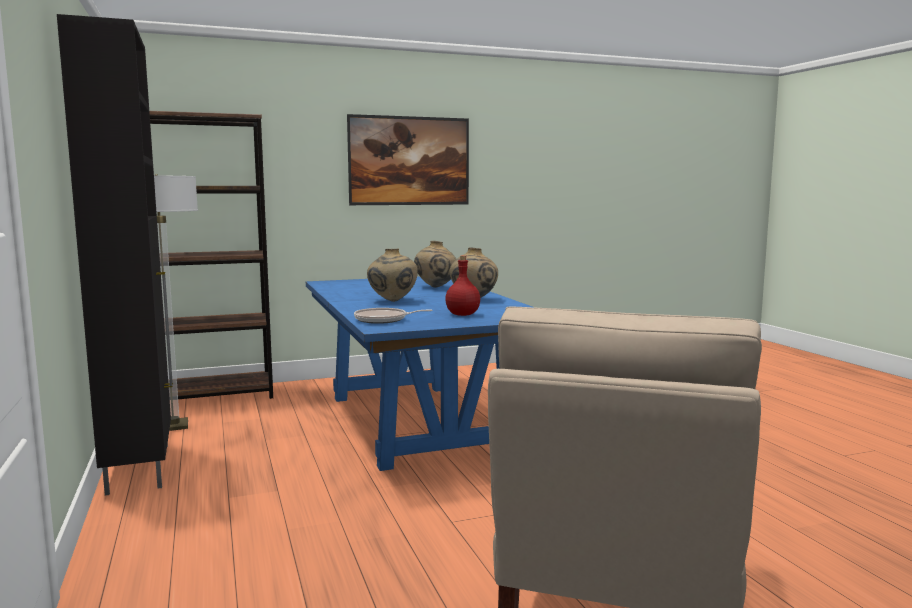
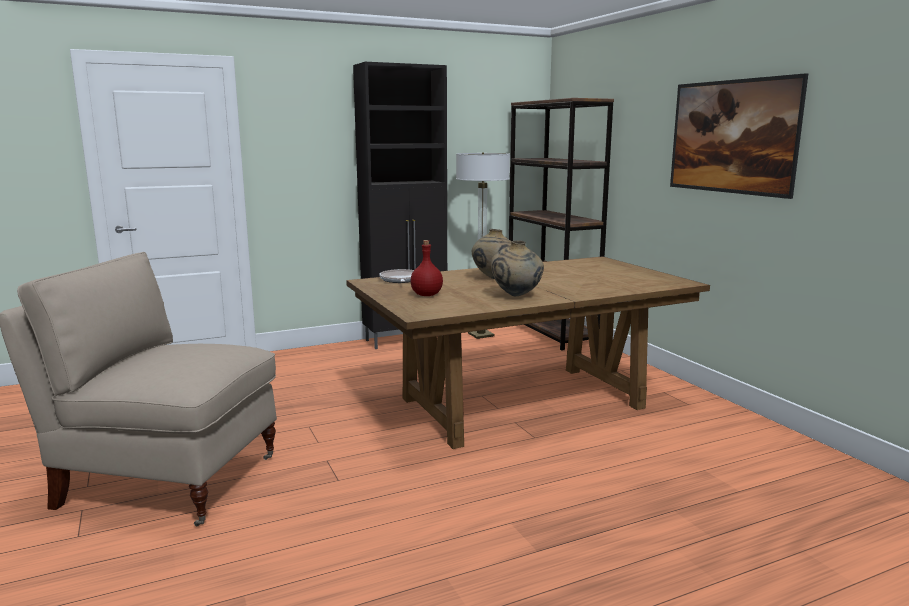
camera: 85 degrees right, 5 degrees up
blue dining table [306,276,535,471] -> brown dining table [346,256,710,449]
beige vase [414,241,456,288] -> none

